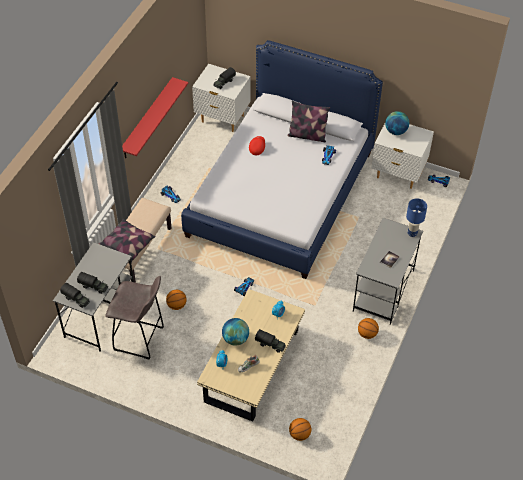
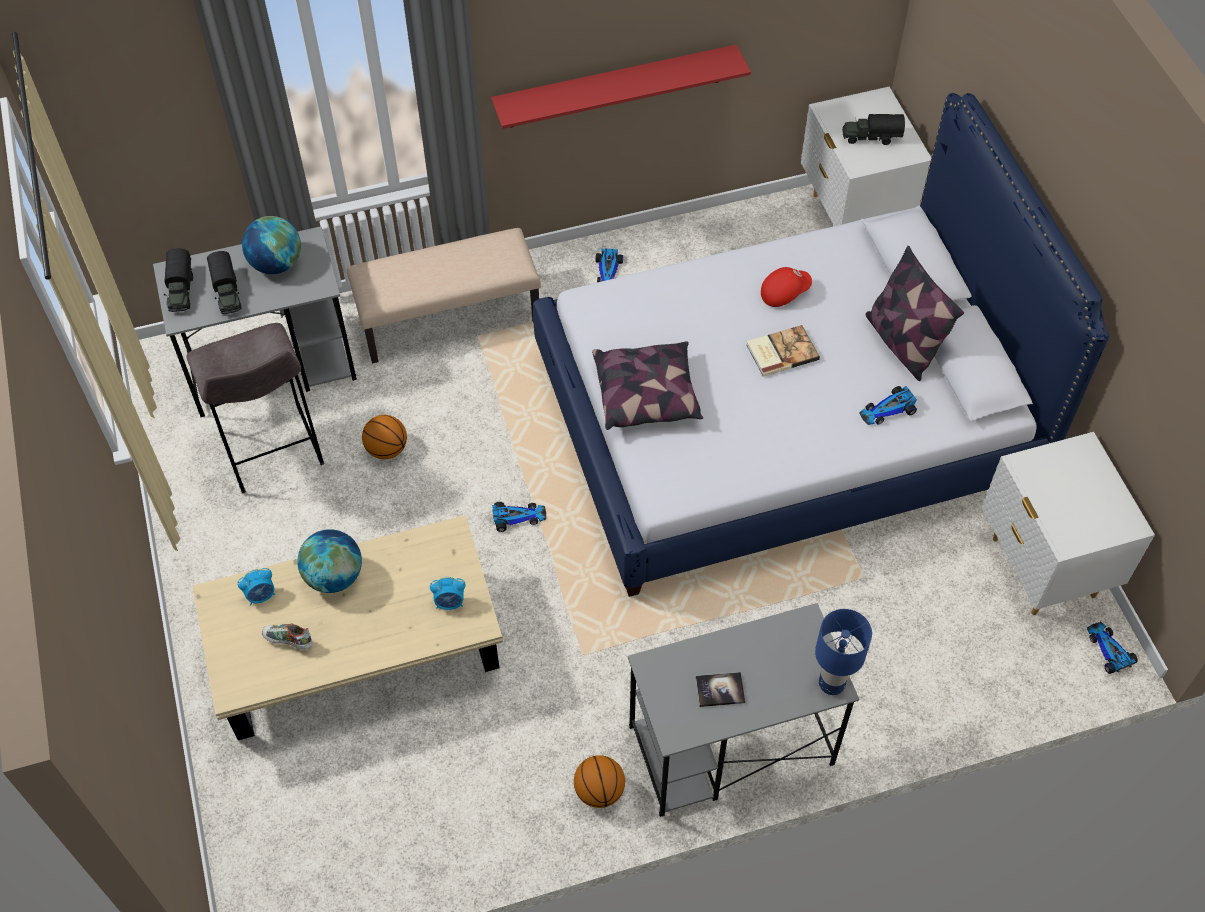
camera: 50 degrees right, 5 degrees up
pillow [98,219,156,263] -> pillow moved to [592,341,703,430]
toy truck [255,329,286,353] -> none
basketball [289,418,311,441] -> none
globe [385,111,409,135] -> globe moved to [242,216,301,274]
none -> book [747,325,820,377]

